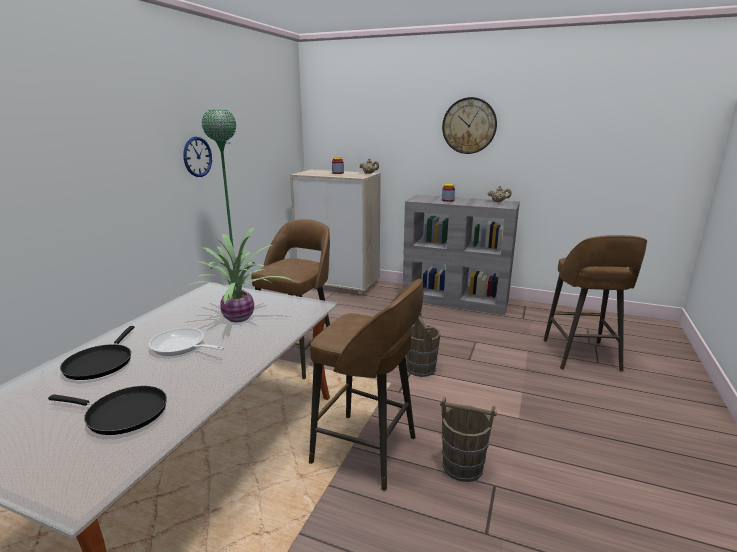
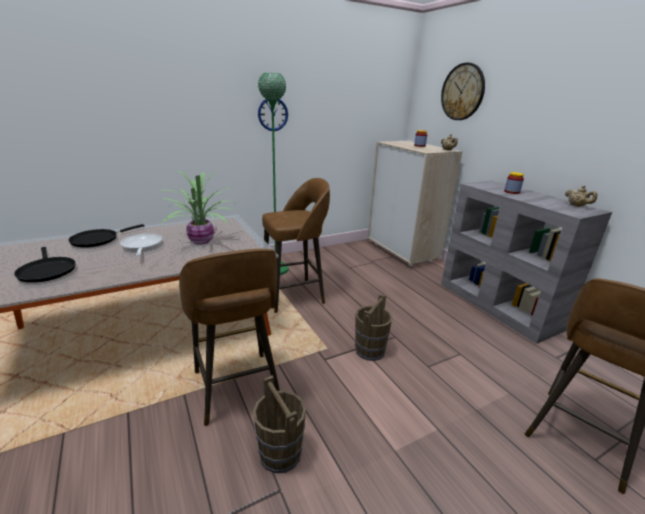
camera: 40 degrees right, 5 degrees up
wall clock [442,97,497,154] -> wall clock moved to [441,63,485,120]

